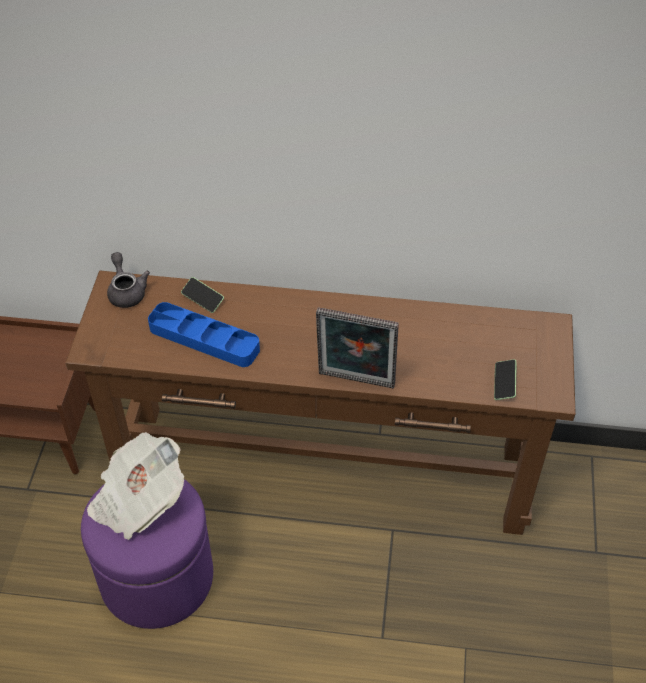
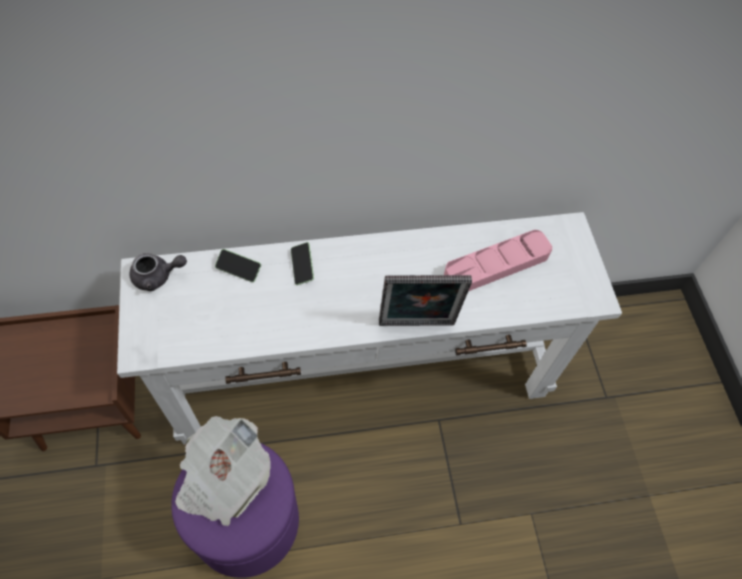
camera: 20 degrees left, 10 degrees up
brown console table [65,271,576,535] -> white console table [117,212,622,445]
grey teapot [107,252,150,308] -> grey teapot turned 120 degrees clockwise [129,253,187,291]
blue tray [148,302,260,367] -> none
phone [494,359,516,400] -> phone moved to [291,242,314,285]
none -> pink tray [444,230,552,291]

